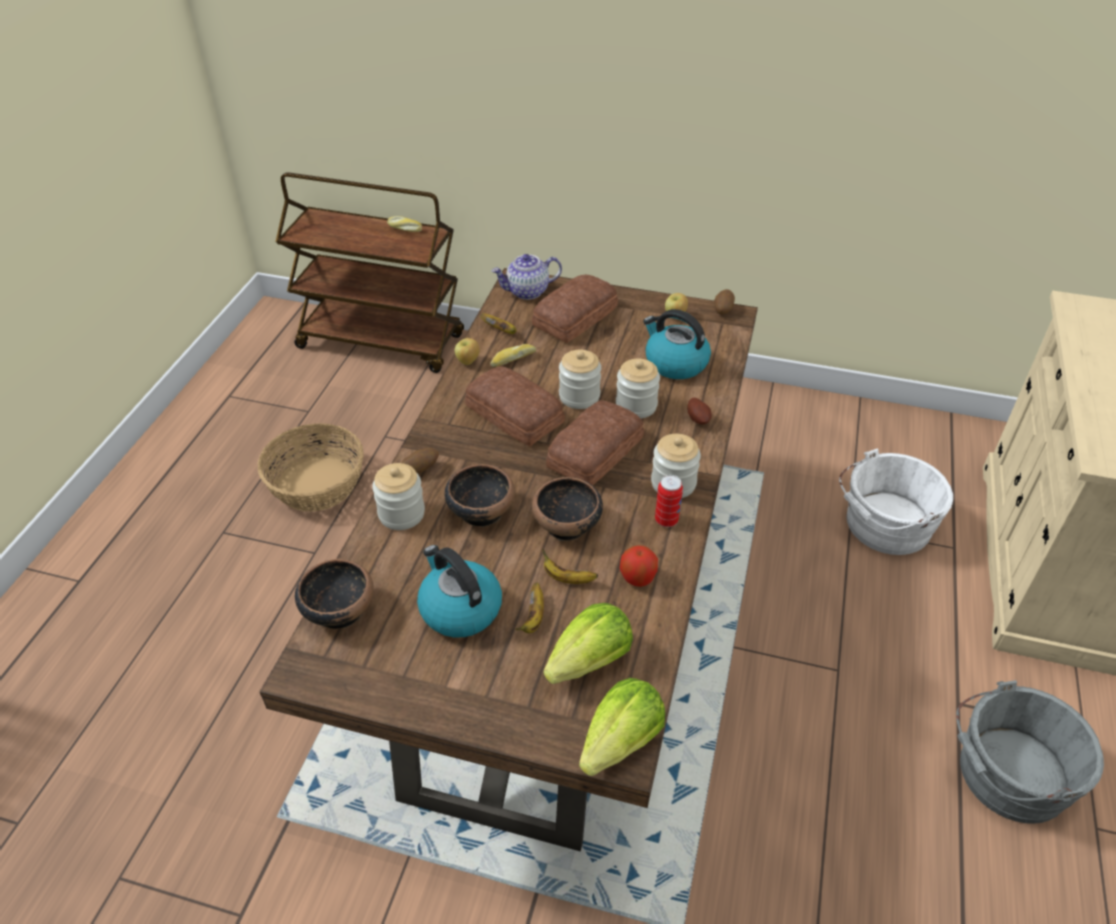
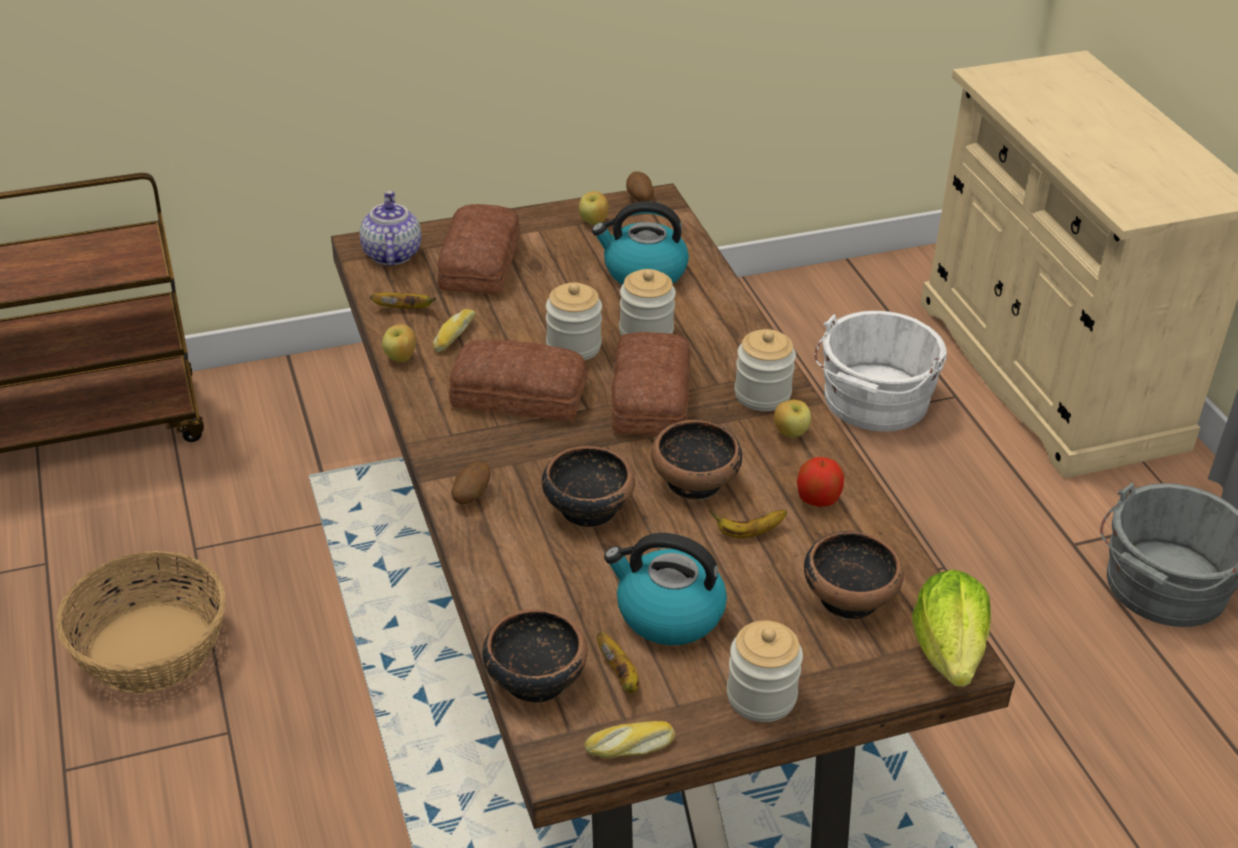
camera: 35 degrees left, 5 degrees down
jar [372,463,425,530] -> jar moved to [727,621,803,722]
bread [387,216,422,232] -> bread moved to [585,721,675,758]
teapot [491,254,562,300] -> teapot turned 135 degrees clockwise [360,191,421,266]
banana [516,583,544,633] -> banana moved to [597,632,639,693]
lettuce [543,603,633,684] -> bowl [804,531,904,620]
can [655,475,683,527] -> apple [774,400,811,438]
potato [687,398,712,424] -> none

